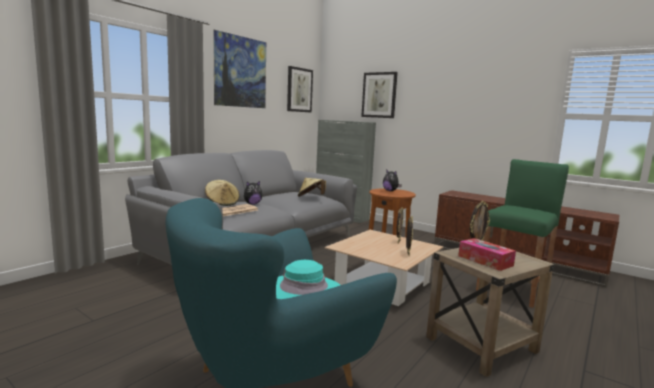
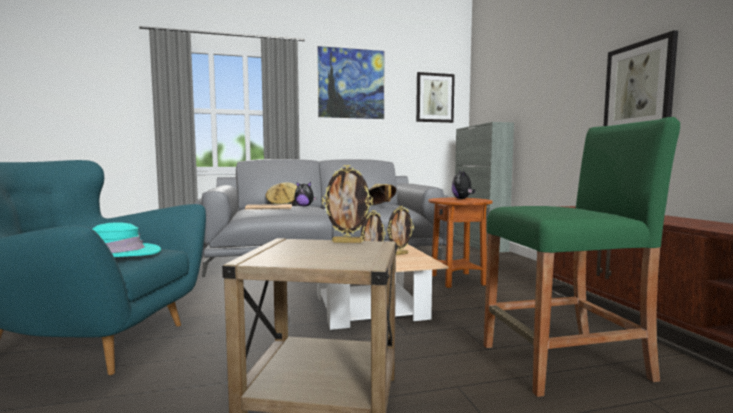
camera: 40 degrees right, 5 degrees down
picture [361,72,398,118] -> picture moved to [604,30,678,126]
tissue box [458,238,516,271] -> none

